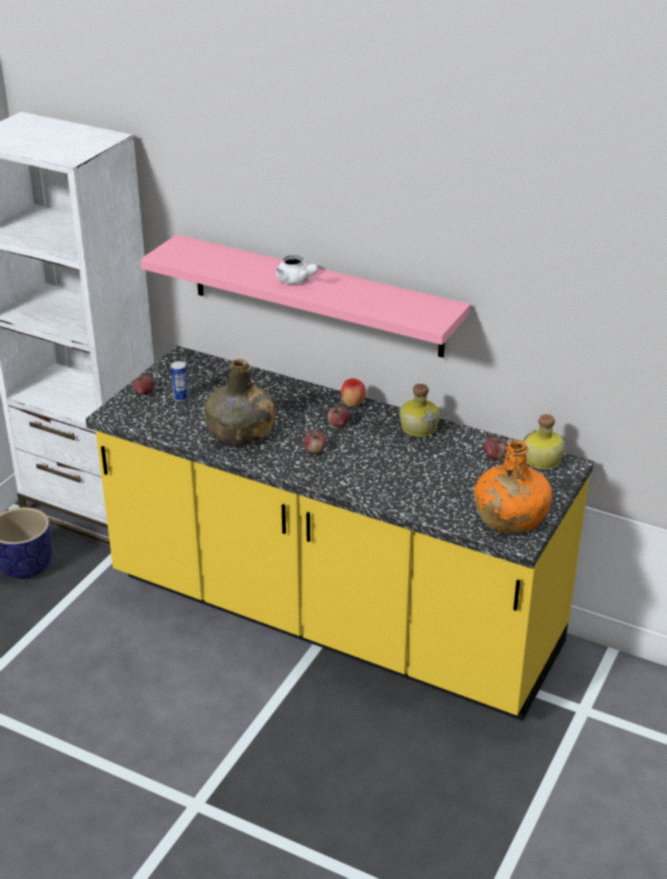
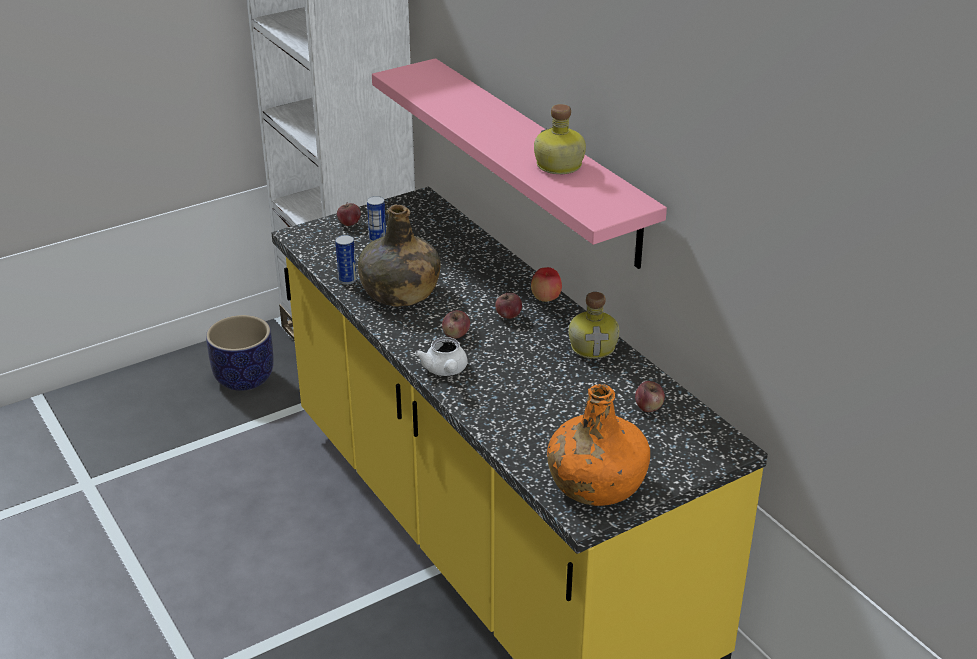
camera: 30 degrees right, 0 degrees up
white teapot [276,255,318,284] -> white teapot moved to [415,337,467,376]
bottle [523,414,565,469] -> bottle moved to [534,104,586,174]
none -> can [335,235,357,285]

